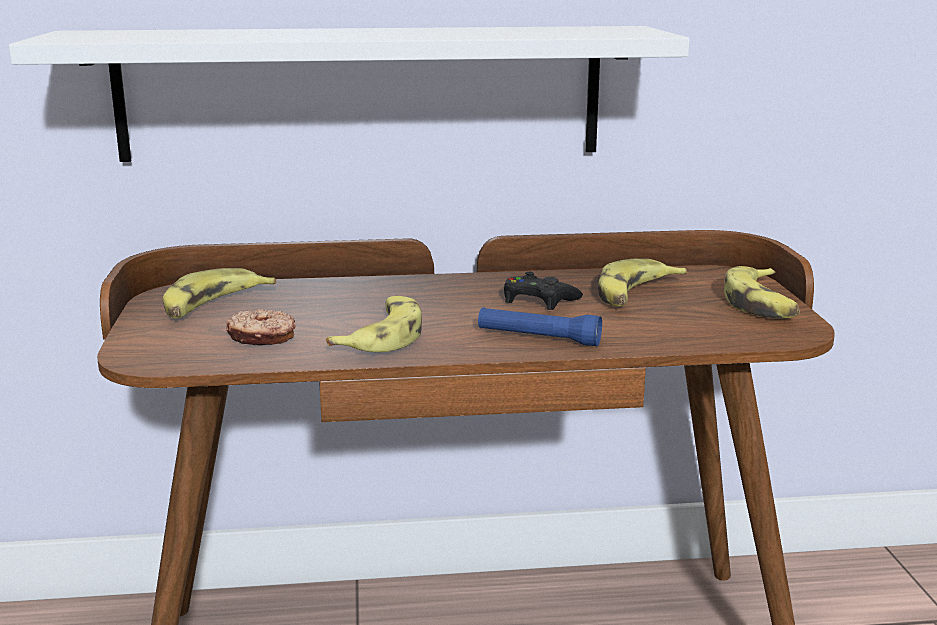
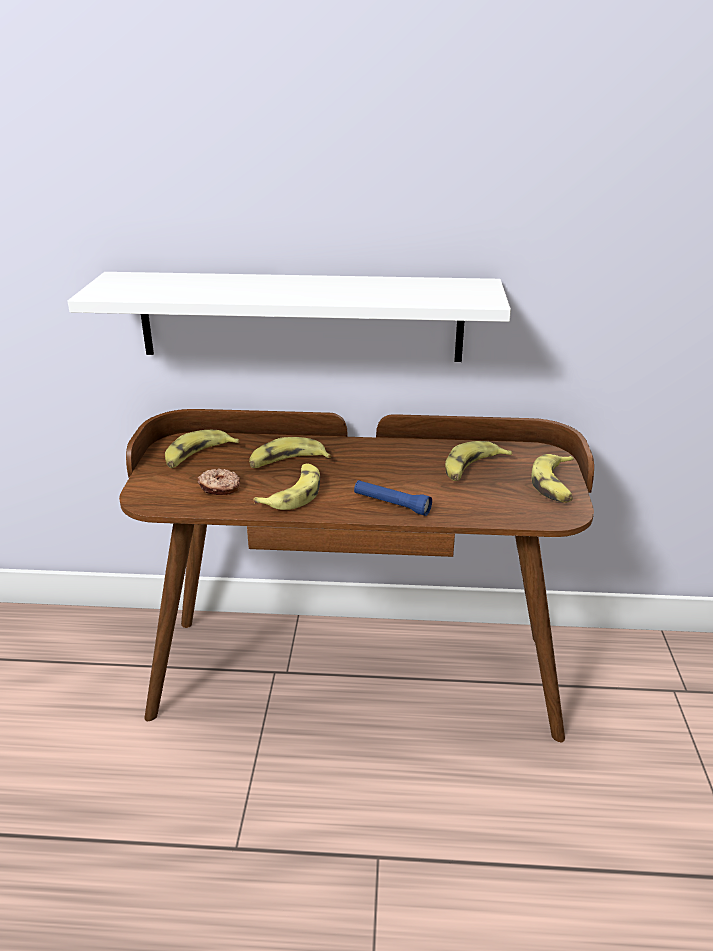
camera: 10 degrees right, 10 degrees up
black game controller [504,272,583,310] -> none
none -> banana [249,437,331,468]

